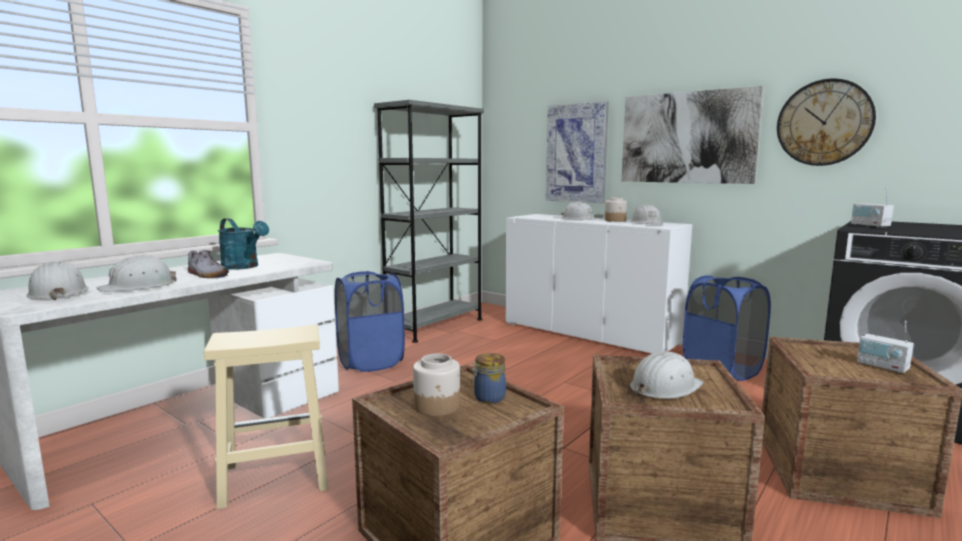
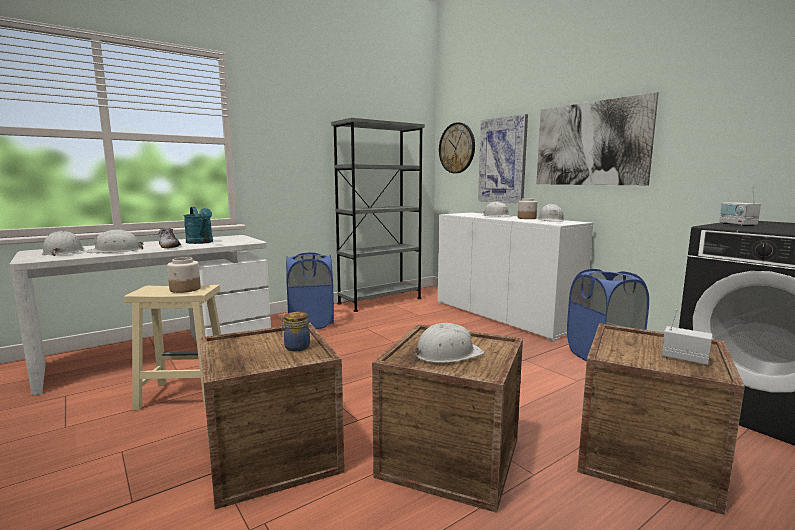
camera: 15 degrees right, 0 degrees up
jar [413,353,460,416] -> jar moved to [167,257,201,293]
wall clock [777,78,876,166] -> wall clock moved to [439,122,475,173]
radio [857,321,914,374] -> radio turned 150 degrees clockwise [662,309,713,366]

